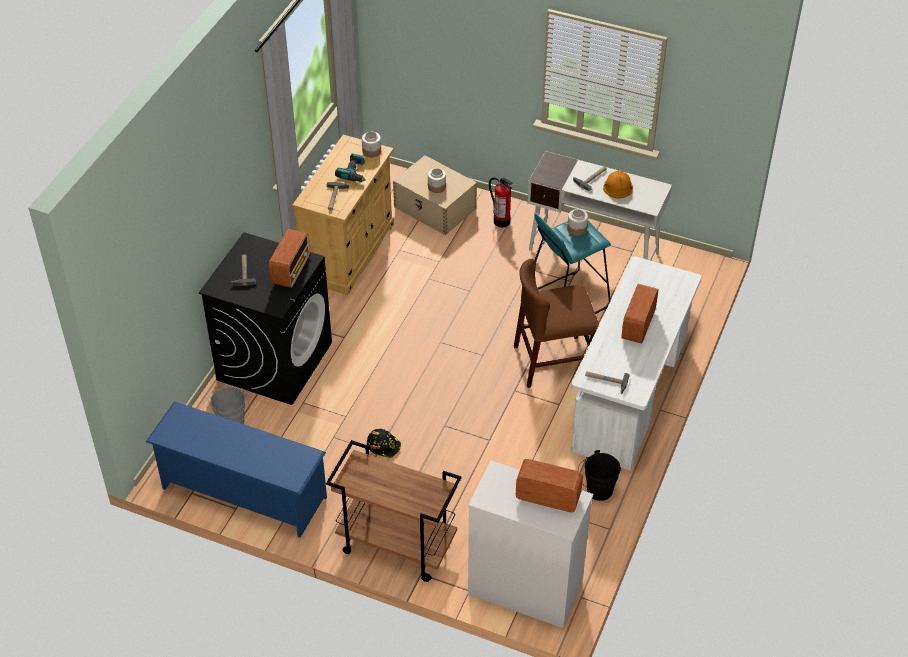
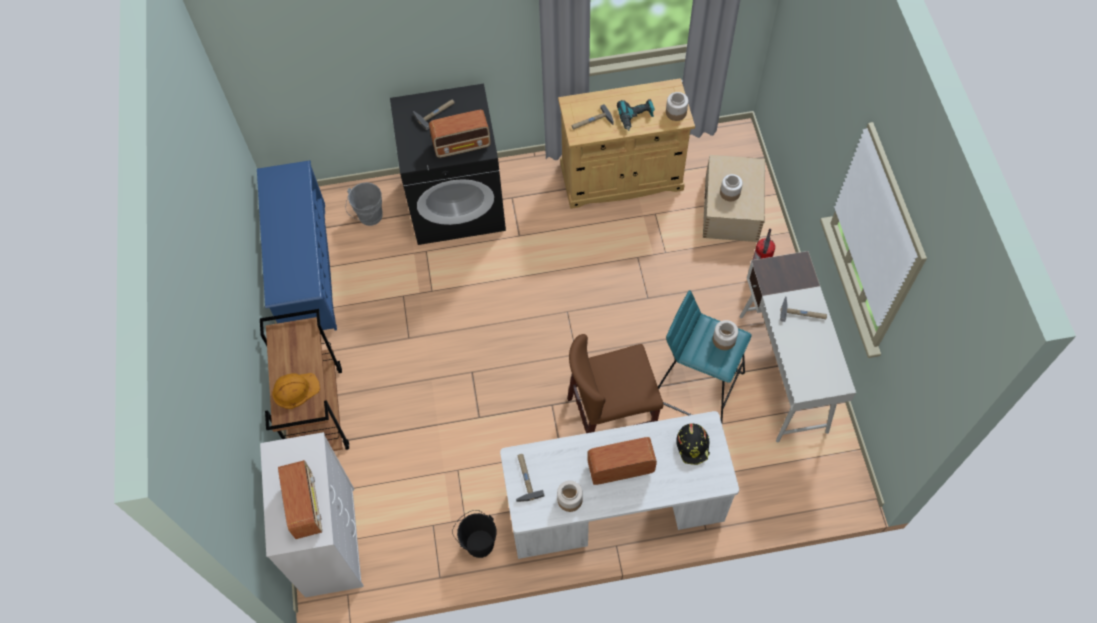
camera: 60 degrees right, 15 degrees up
black hard hat [367,429,401,458] -> black hard hat moved to [676,423,710,465]
brown chair [514,259,599,388] -> brown chair turned 60 degrees counterclockwise [567,334,663,433]
orange hard hat [603,170,633,198] -> orange hard hat moved to [272,373,320,409]
none -> jar [557,480,583,512]

